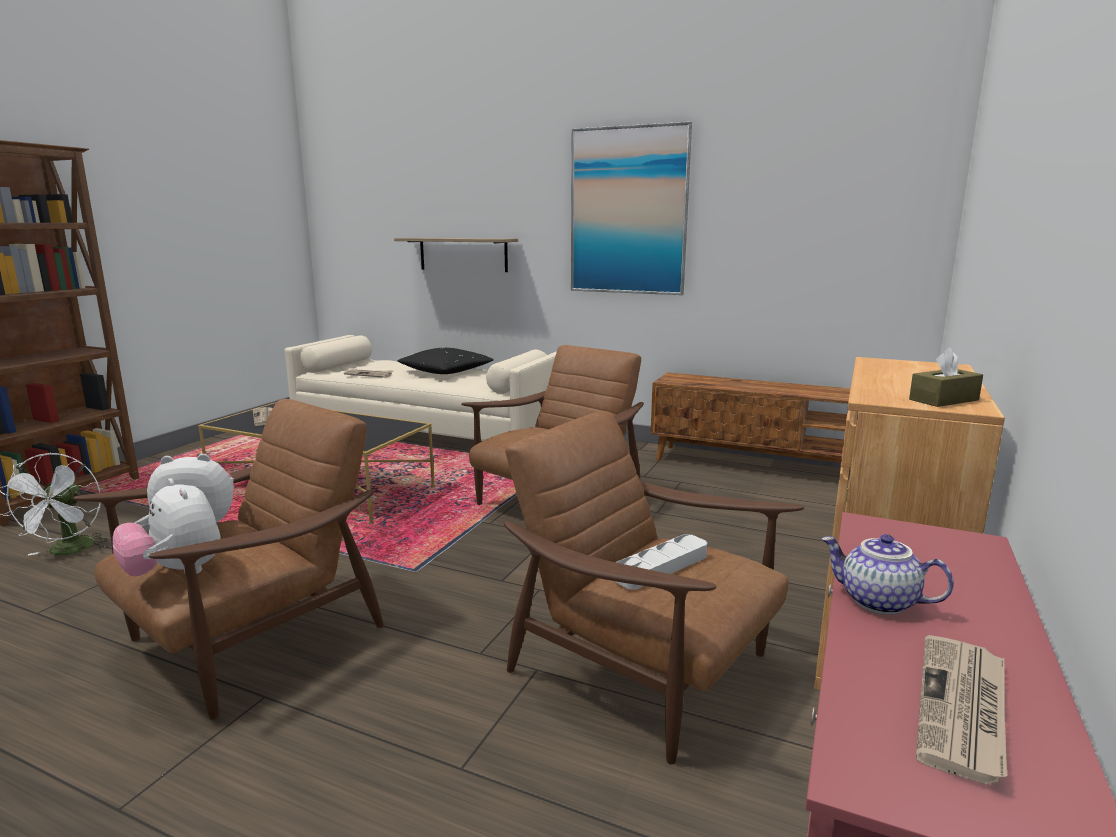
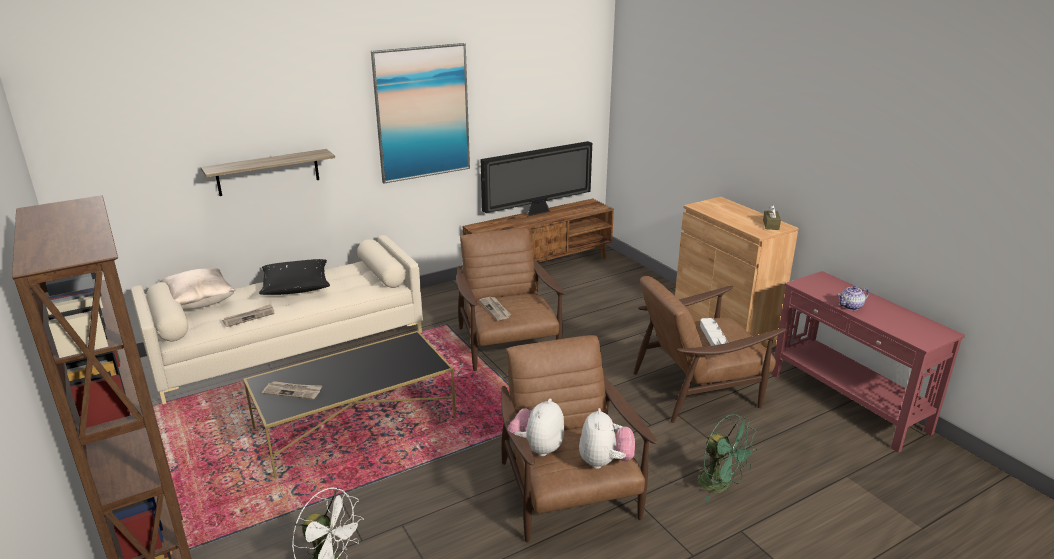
camera: 55 degrees left, 10 degrees up
plush toy [113,478,221,576] -> plush toy turned 75 degrees counterclockwise [579,408,635,469]
newspaper [916,635,1007,785] -> newspaper moved to [479,297,511,321]
none -> beige pillow [160,268,236,309]
none -> television [481,141,592,217]
none -> green fan [697,414,757,501]

